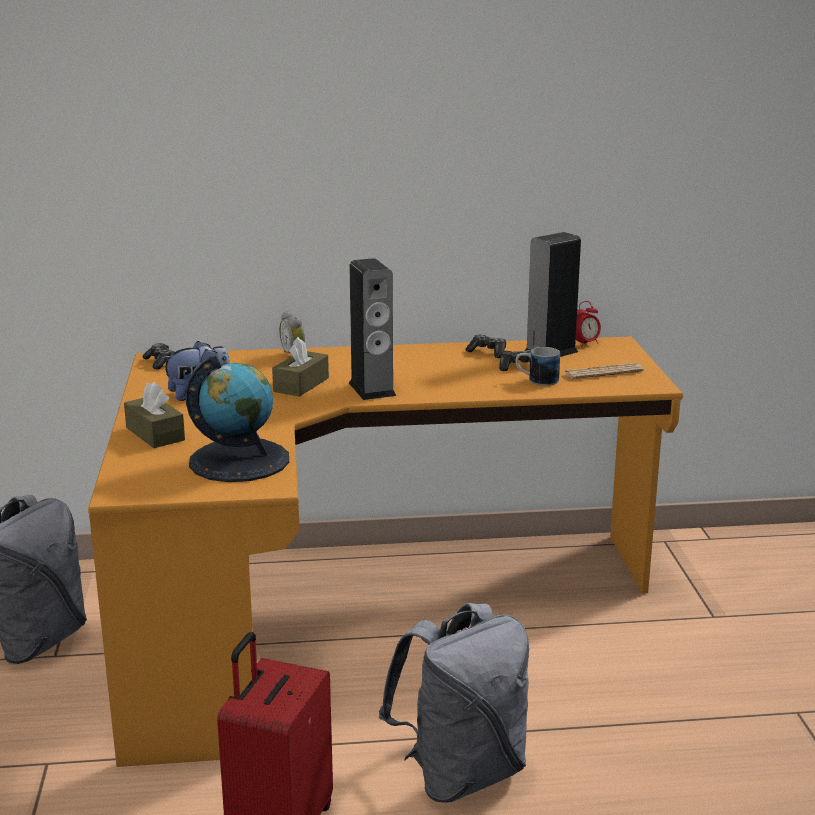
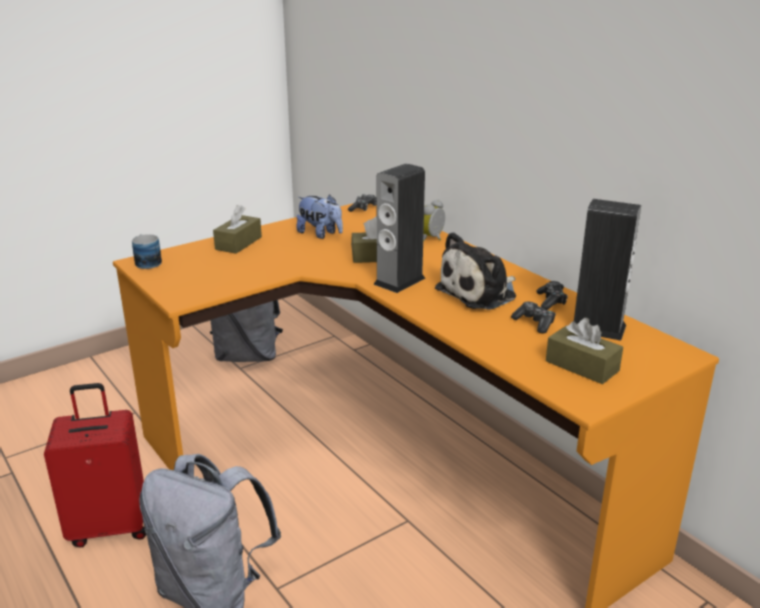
camera: 60 degrees right, 5 degrees up
globe [186,355,289,482] -> none
mug [516,347,560,386] -> mug moved to [132,234,162,269]
newspaper [564,363,644,379] -> brown tissue box [546,318,623,384]
alarm clock [576,301,601,347] -> none
none -> plush toy [435,232,516,310]

